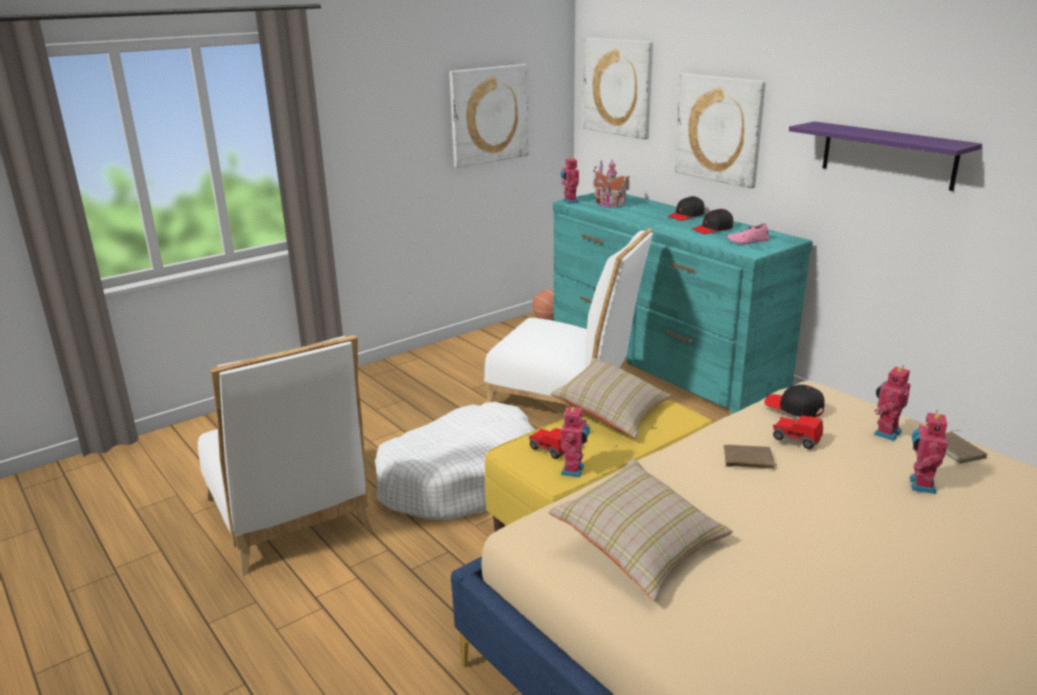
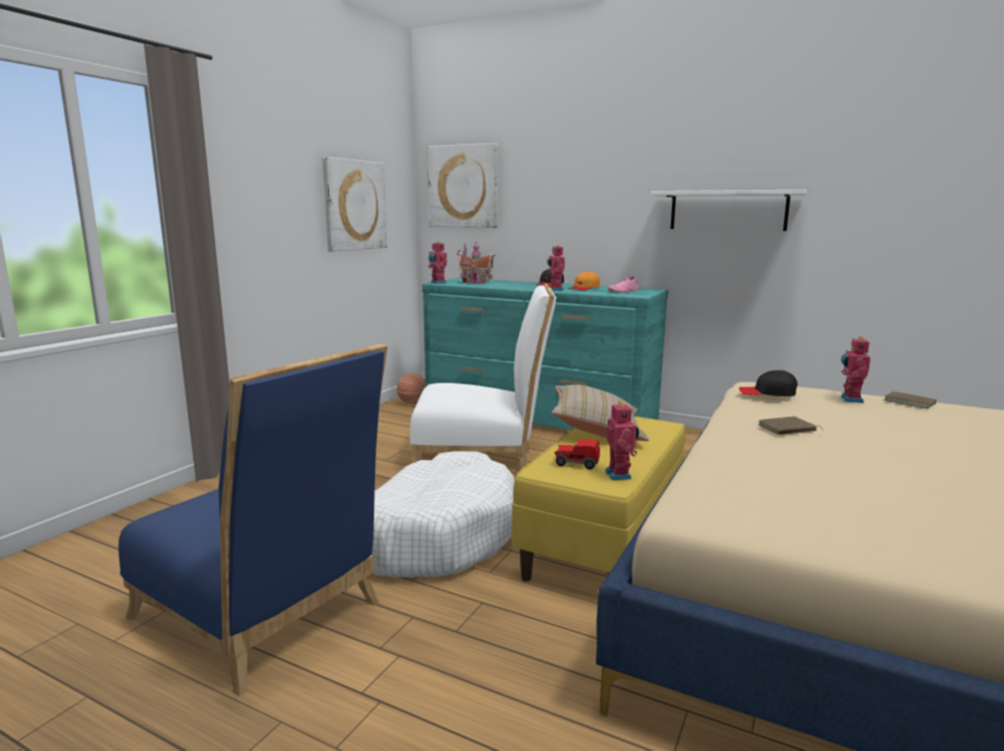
camera: 25 degrees left, 10 degrees down
white chair [198,335,373,577] -> blue chair [118,344,388,696]
beige pillow [548,458,733,601] -> none
picture [675,73,766,188] -> none
black cap [692,209,733,234] -> orange cap [569,271,600,291]
toy car [773,415,823,449] -> none
purple shelf [789,122,982,191] -> white shelf [651,190,807,231]
toy robot [910,410,948,494] -> toy robot moved to [547,245,565,291]

